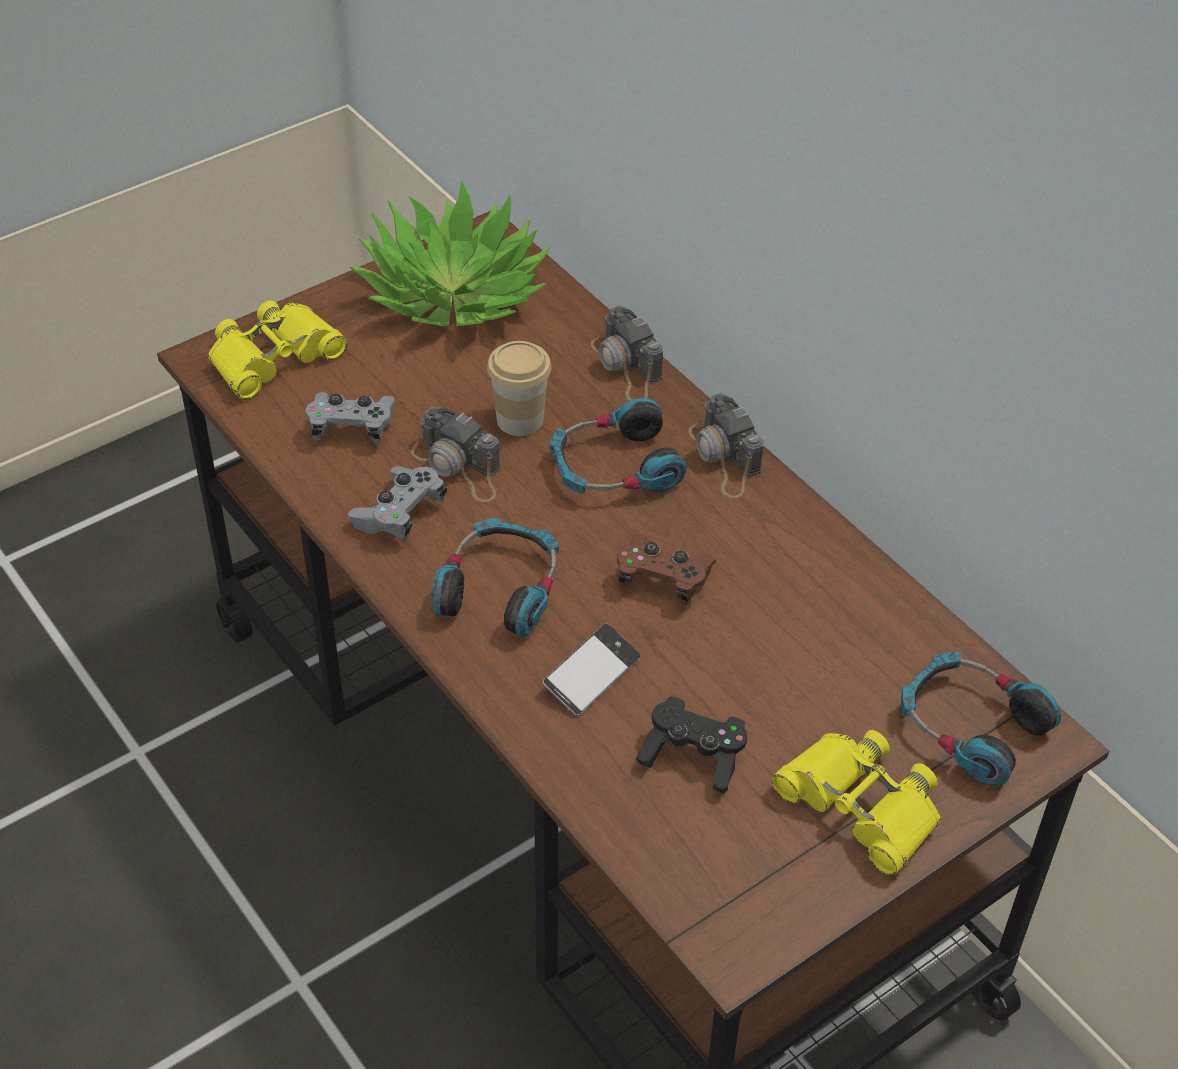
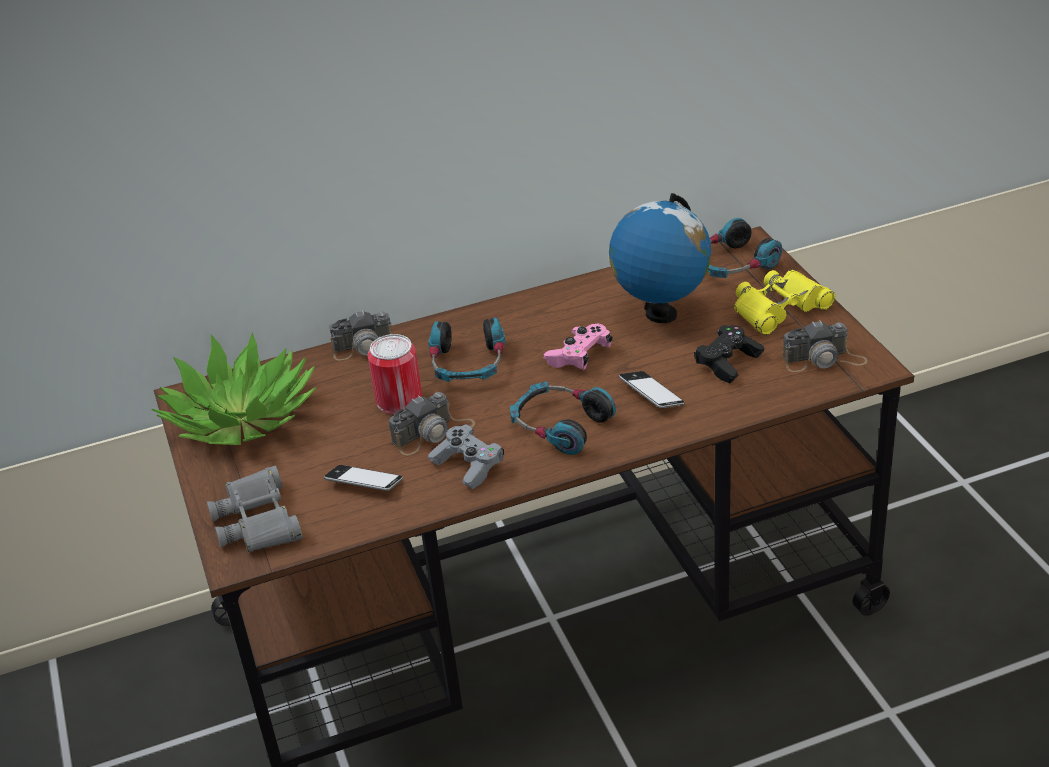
camera: 70 degrees left, 10 degrees down
yellow binoculars [208,301,347,400] -> grey binoculars [207,465,303,552]
grey game controller [305,392,397,444] -> phone [324,465,403,491]
cup [487,341,551,436] -> can [368,334,422,415]
brown game controller [617,534,716,606] -> pink game controller [544,324,612,370]
camera [688,393,764,498] -> camera moved to [783,320,868,372]
none -> globe [609,193,711,323]

